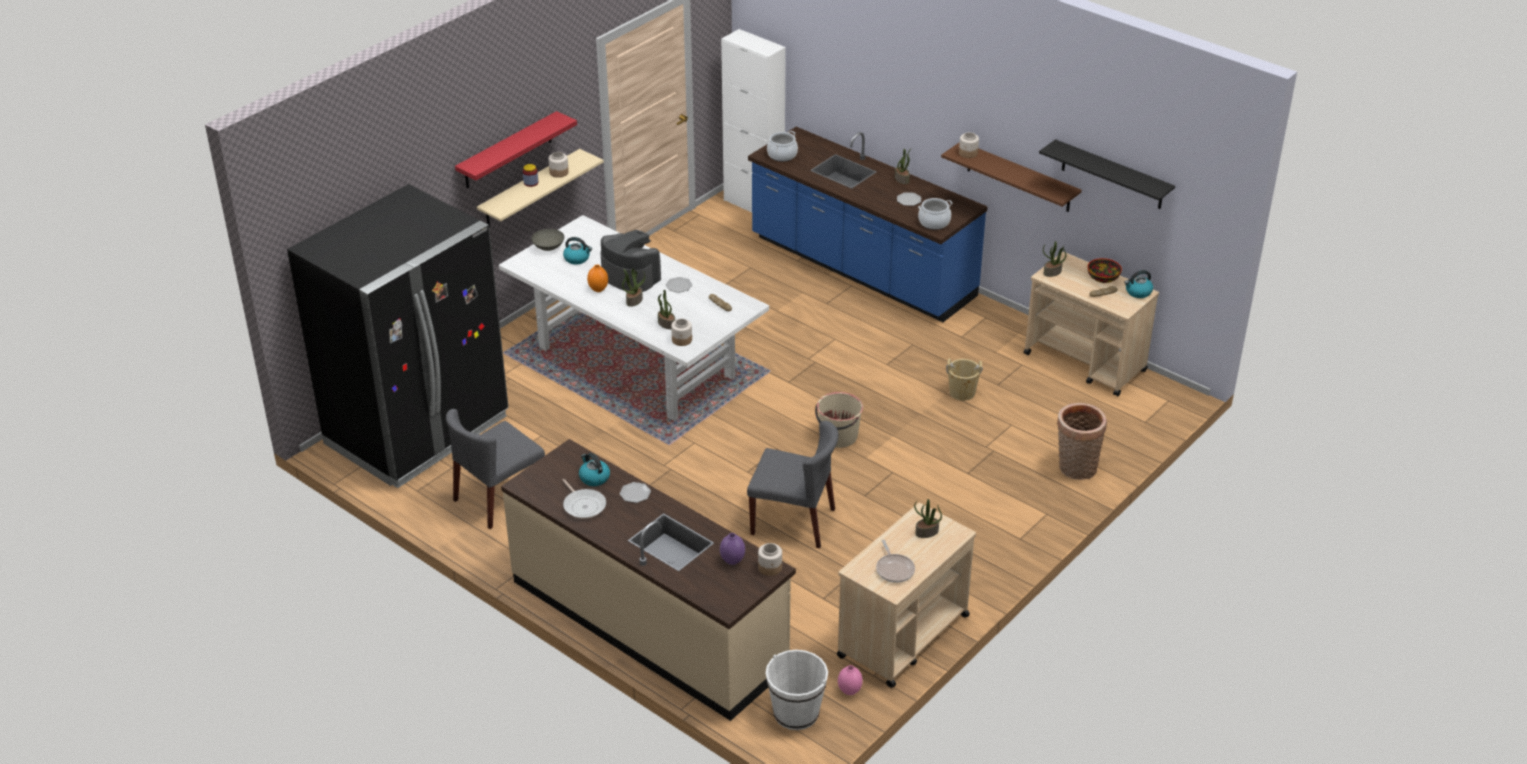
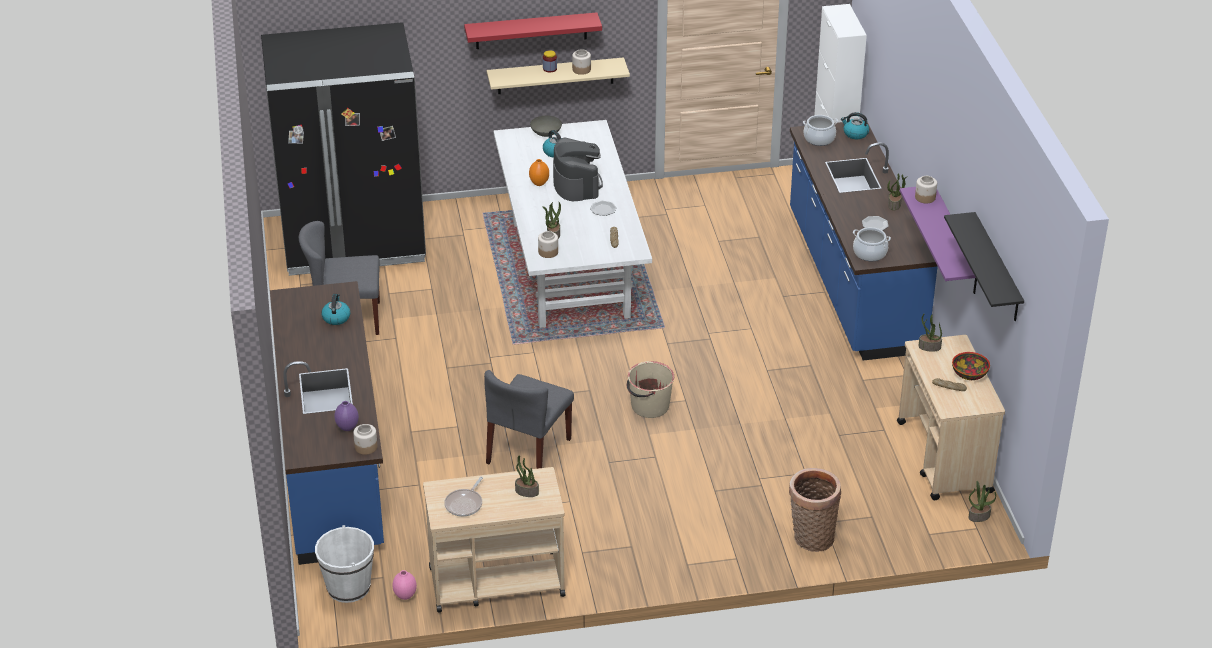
camera: 40 degrees right, 0 degrees up
beige counter [501,439,796,721] -> blue counter [270,281,384,565]
frying pan [562,479,606,519] -> none
plate [619,482,651,503] -> none
potted plant [622,268,645,307] -> potted plant moved to [968,481,996,522]
grey chair [747,421,839,548] -> grey chair turned 60 degrees clockwise [484,370,574,469]
brown shelf [941,142,1082,212] -> purple shelf [900,187,977,294]
beige bucket [946,359,983,401] -> none
kettle [1124,270,1153,298] -> kettle moved to [841,112,869,139]

